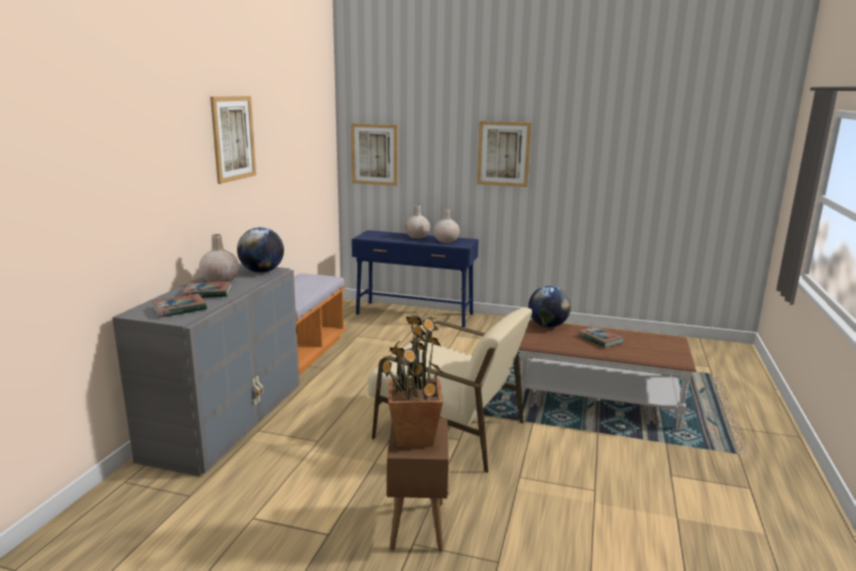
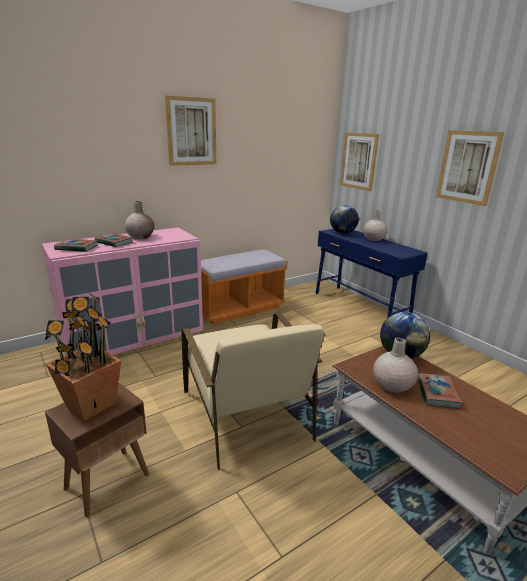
camera: 40 degrees right, 5 degrees up
grey cabinet [112,263,300,477] -> pink cabinet [42,228,203,355]
globe [237,227,284,273] -> globe moved to [330,205,359,234]
beige vase [434,208,460,243] -> beige vase moved to [373,337,418,393]

